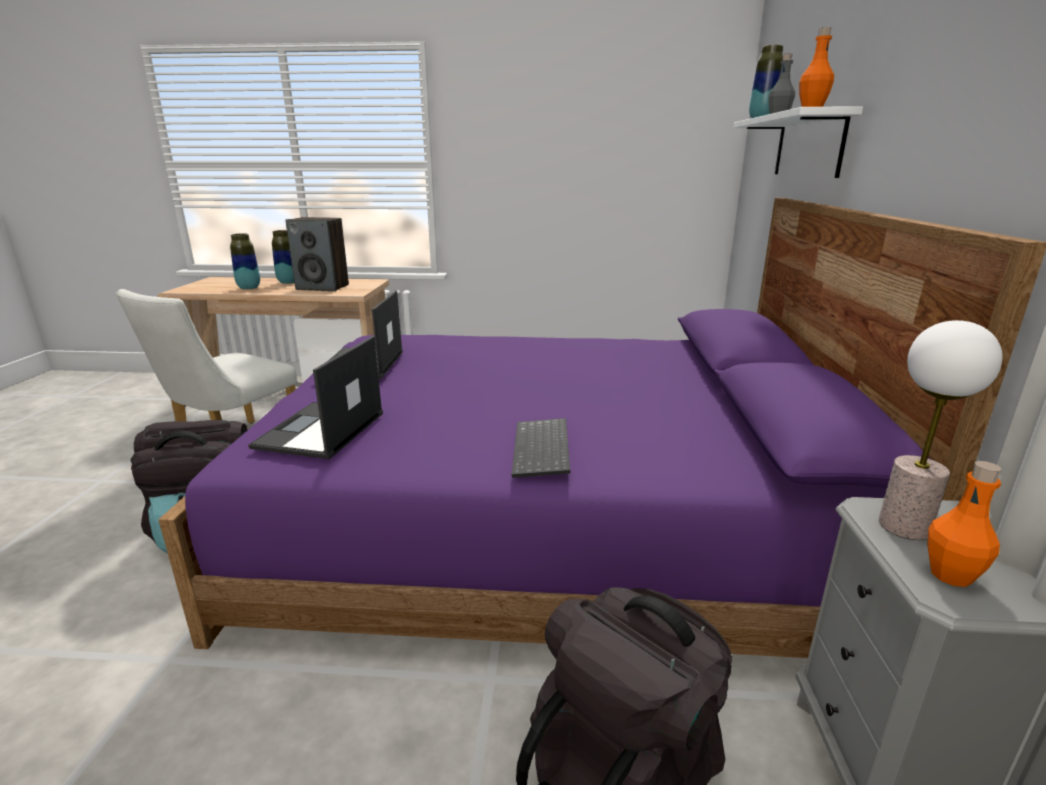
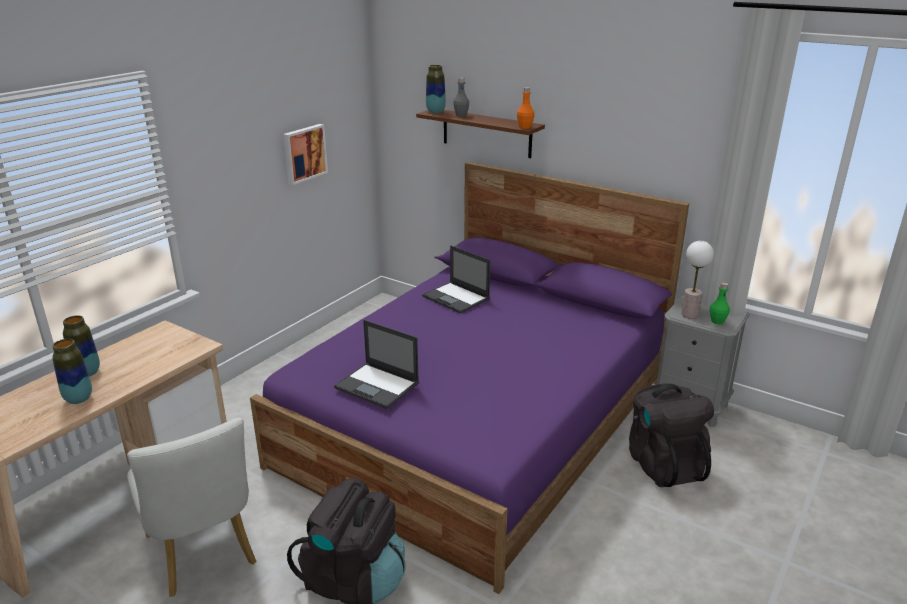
camera: 60 degrees left, 5 degrees up
laptop [248,336,383,459] -> laptop moved to [422,245,490,314]
speaker [285,217,349,291] -> none
keyboard [512,418,570,478] -> none
white shelf [733,106,863,178] -> brown shelf [416,110,545,158]
orange bottle [927,461,1001,587] -> green bottle [710,283,730,324]
none -> picture [283,124,328,185]

